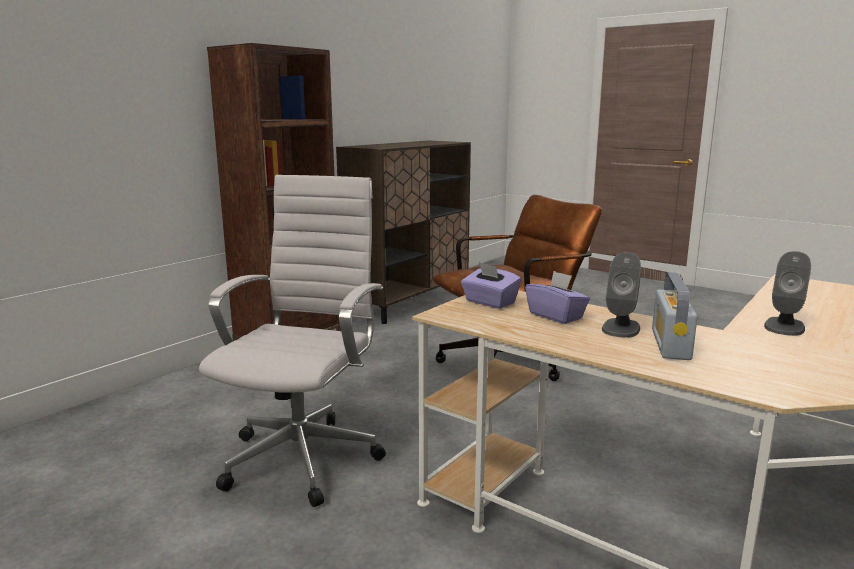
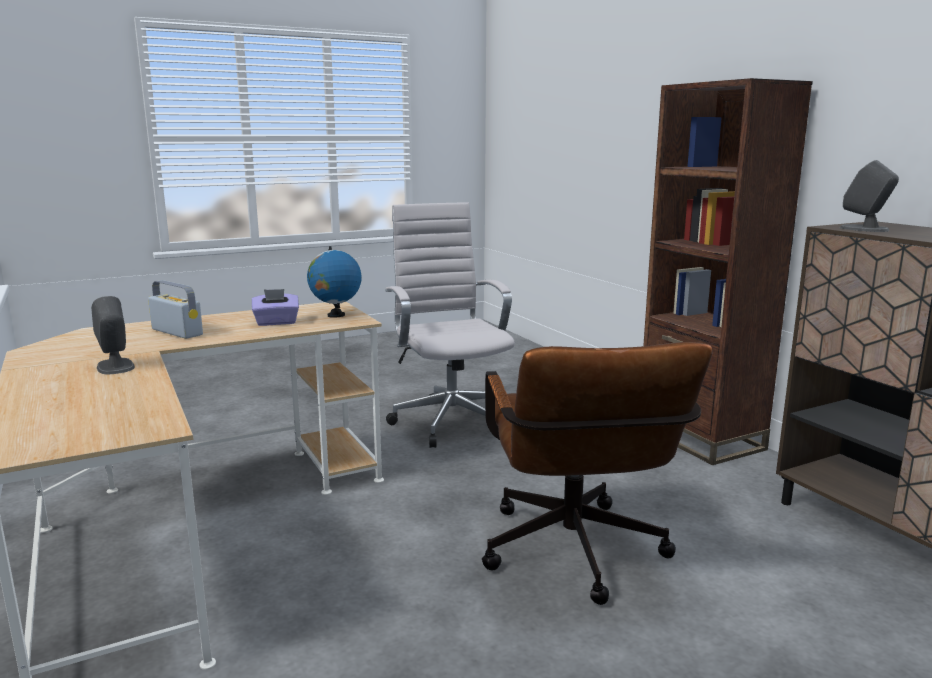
camera: 115 degrees right, 0 degrees up
white office chair [199,175,386,507] -> white office chair turned 150 degrees counterclockwise [385,202,515,448]
purple tissue box [461,262,521,309] -> globe [307,246,362,318]
grey speaker [602,252,641,338] -> grey speaker moved to [840,160,899,232]

